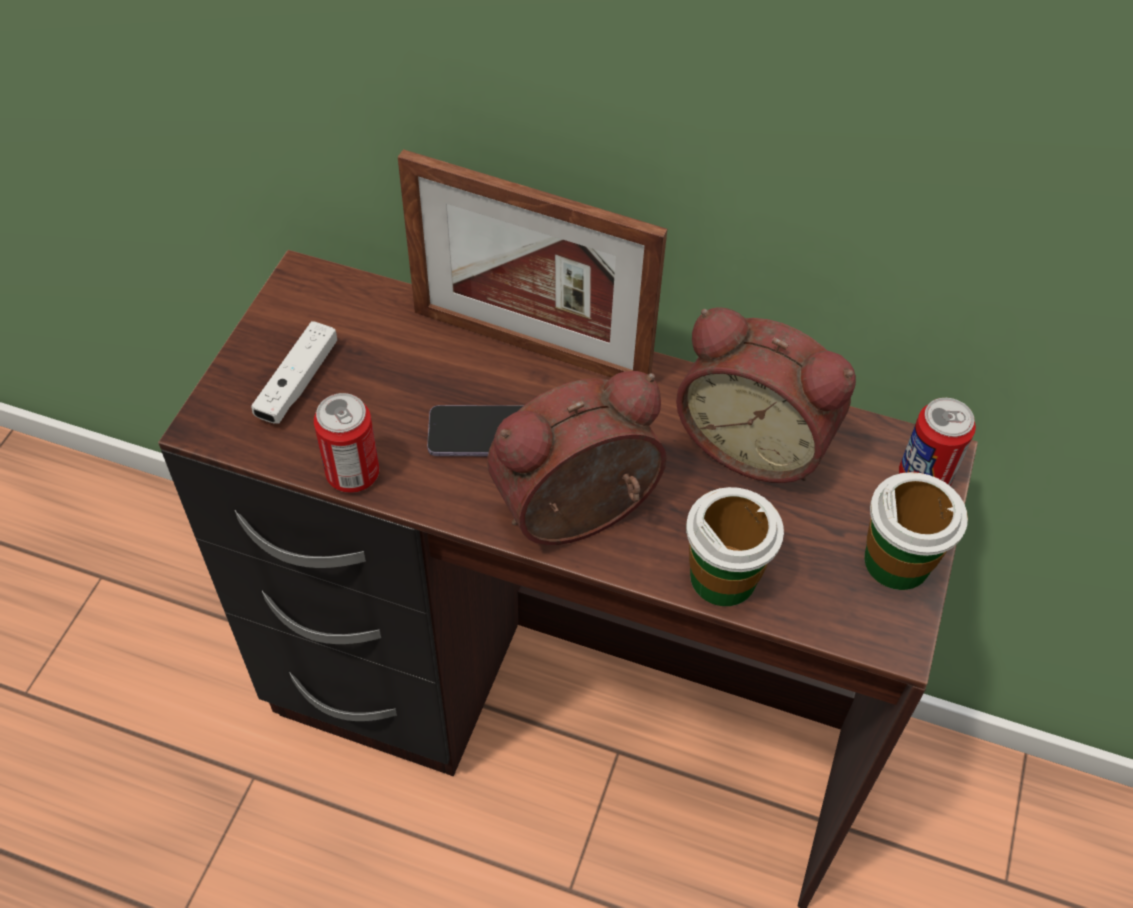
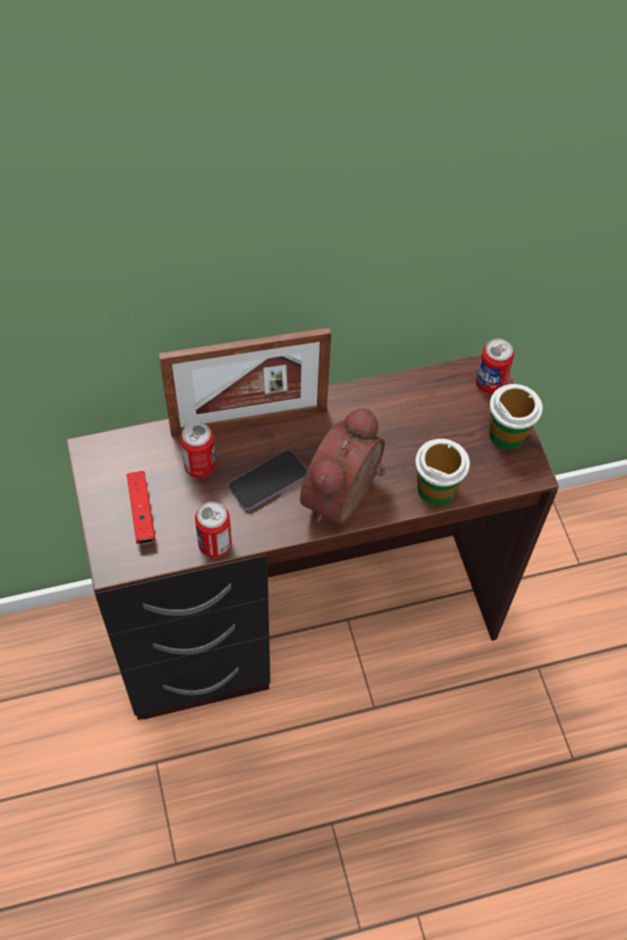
camera: 35 degrees left, 5 degrees up
white game controller [251,321,337,424] -> red game controller [127,471,156,544]
alarm clock [676,307,856,483] -> none
none -> can [180,422,216,478]

